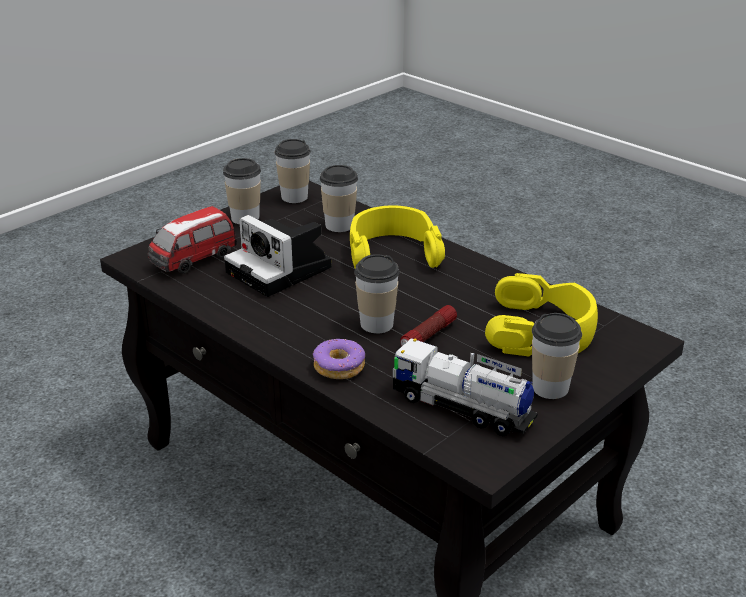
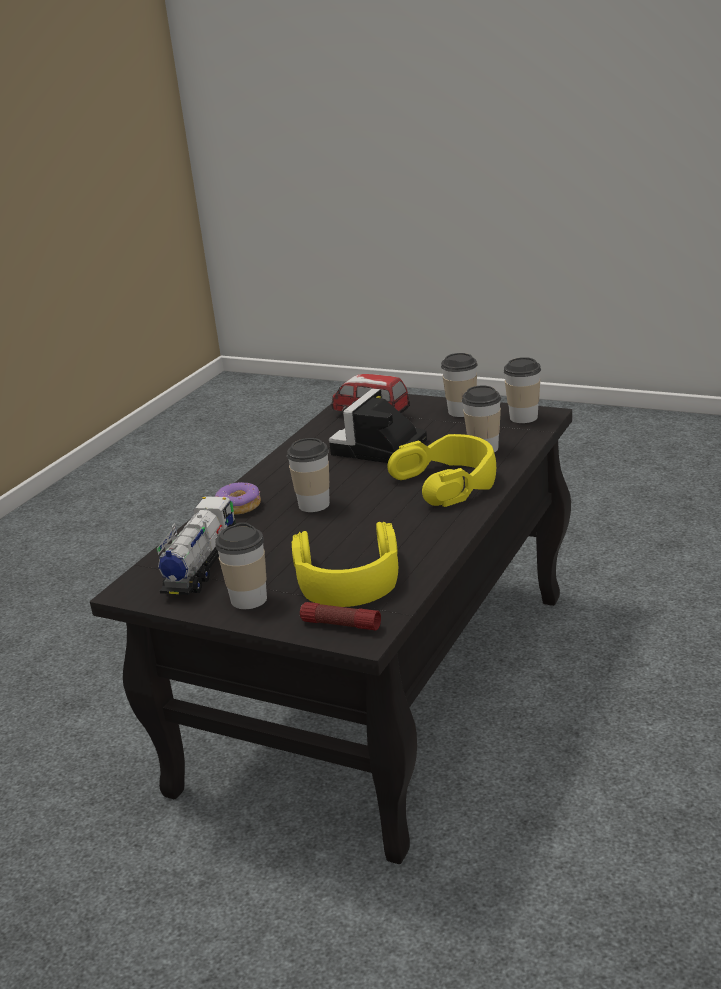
camera: 75 degrees right, 5 degrees down
flashlight [400,305,457,346] -> flashlight moved to [300,602,381,630]

